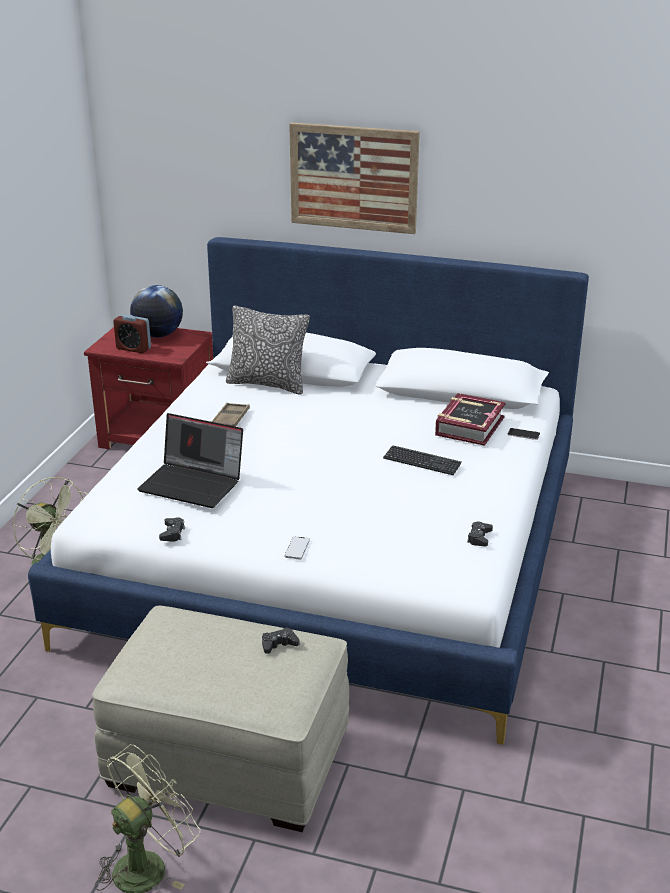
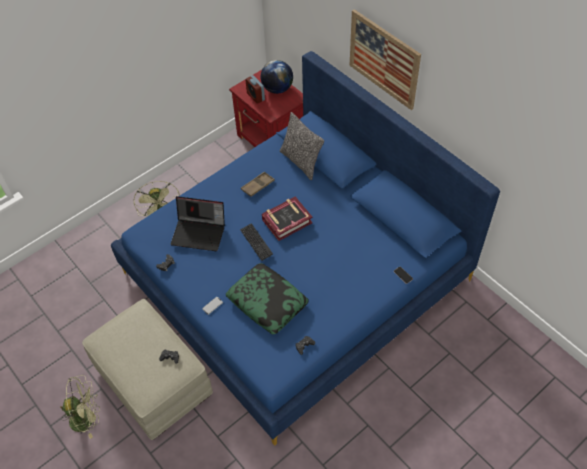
camera: 35 degrees right, 25 degrees up
white bed [28,237,589,745] -> blue bed [111,51,500,446]
laptop [137,413,243,508] -> laptop turned 45 degrees counterclockwise [170,196,225,251]
keyboard [383,445,462,475] -> keyboard moved to [240,223,273,261]
book [435,393,506,446] -> book moved to [262,197,313,241]
none -> pillow [226,263,309,334]

